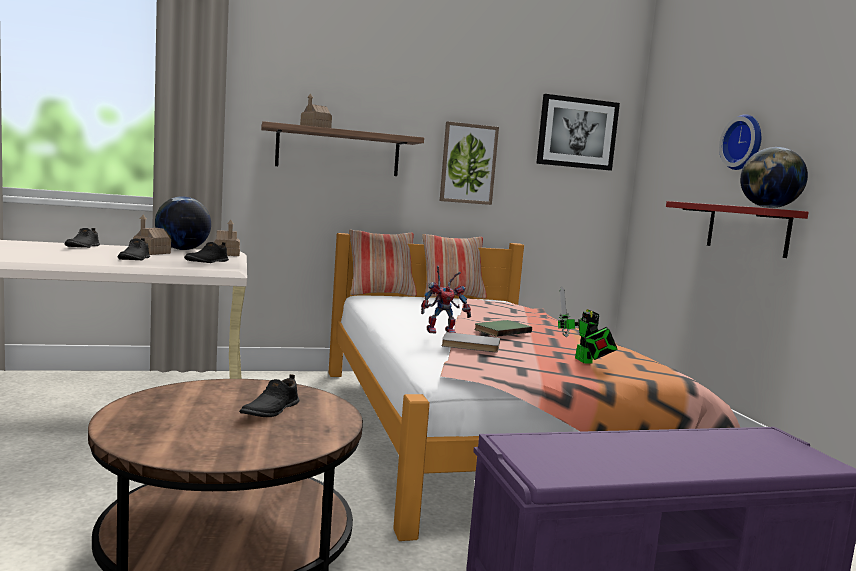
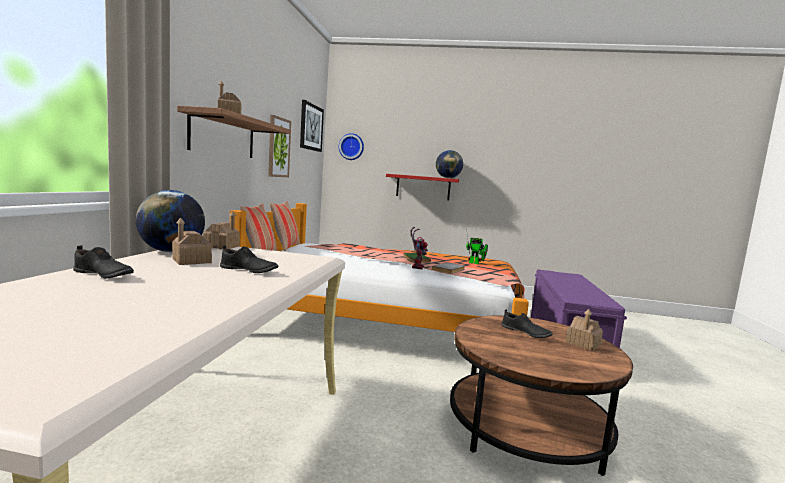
camera: 65 degrees left, 0 degrees up
black shoe [184,242,229,263] -> none
wall clock [719,114,761,170] -> wall clock moved to [339,133,364,160]
none -> toy house [566,309,603,351]

